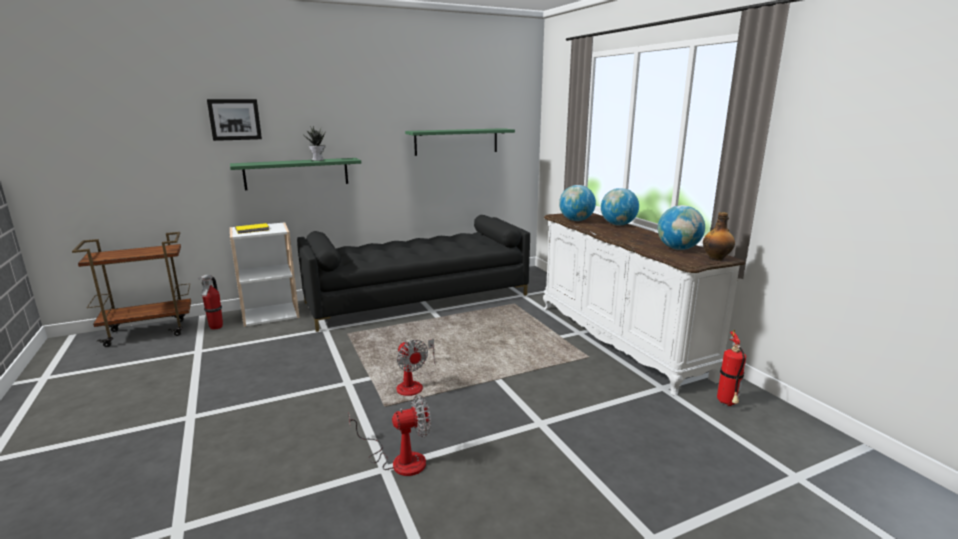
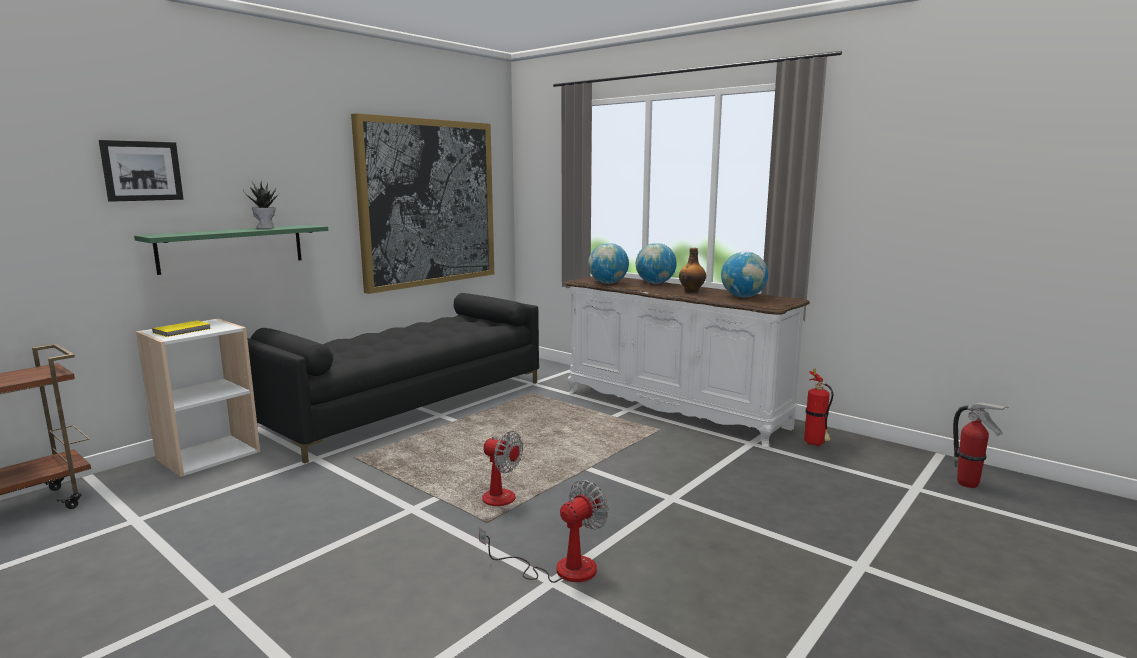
camera: 25 degrees left, 5 degrees down
fire extinguisher [197,275,223,330] -> fire extinguisher moved to [953,403,1008,488]
green shelf [405,128,515,156] -> picture [351,113,494,294]
bottle [703,212,735,261] -> bottle moved to [679,248,706,292]

